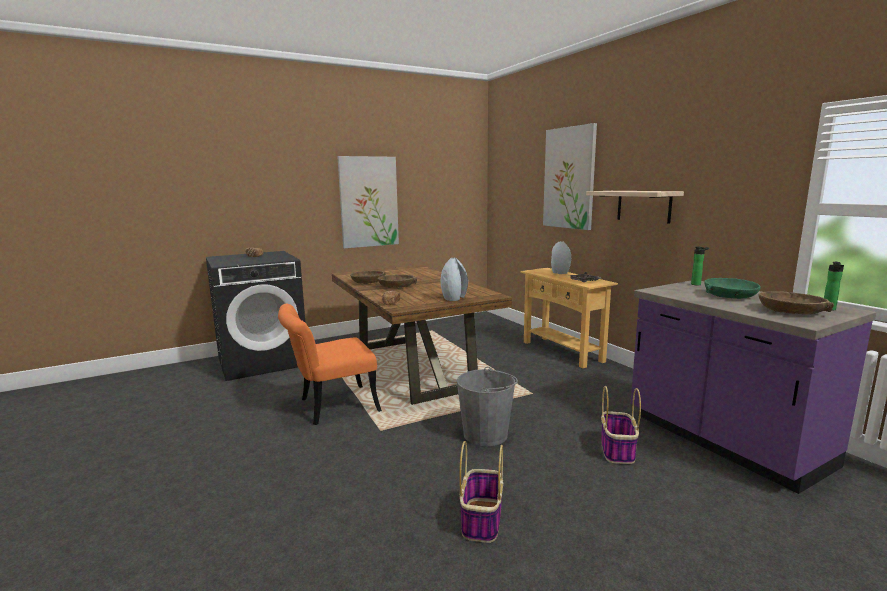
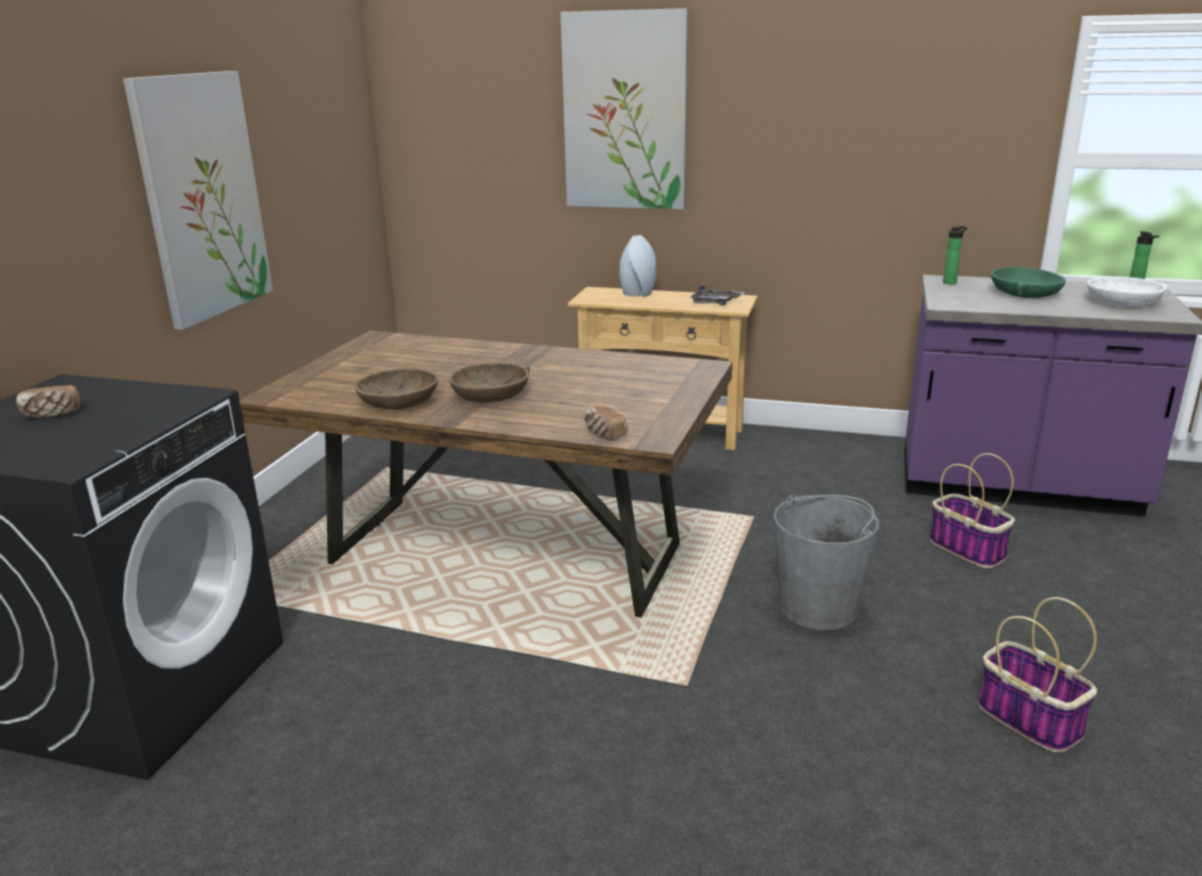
camera: 45 degrees left, 10 degrees up
orange chair [278,304,382,425] -> none
grey vase [441,258,468,301] -> none
shelf [586,191,684,224] -> none
brown bowl [758,291,834,314] -> white bowl [1087,277,1169,307]

